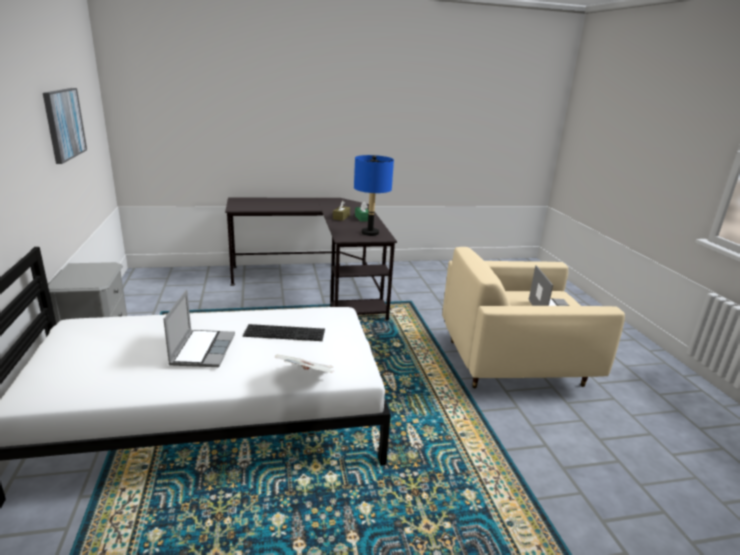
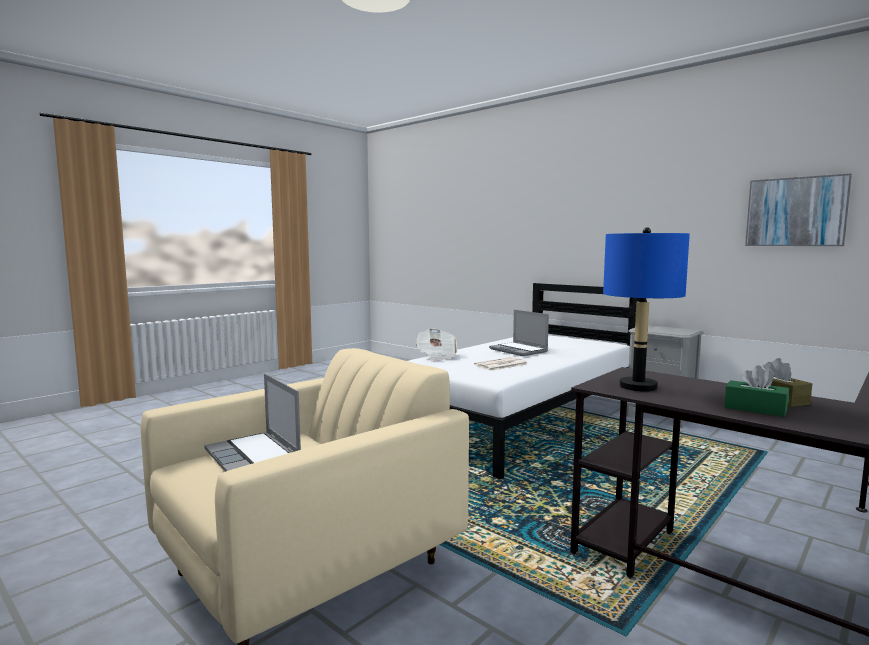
camera: 145 degrees right, 15 degrees down
keyboard [243,324,325,341] -> newspaper [474,357,527,371]

